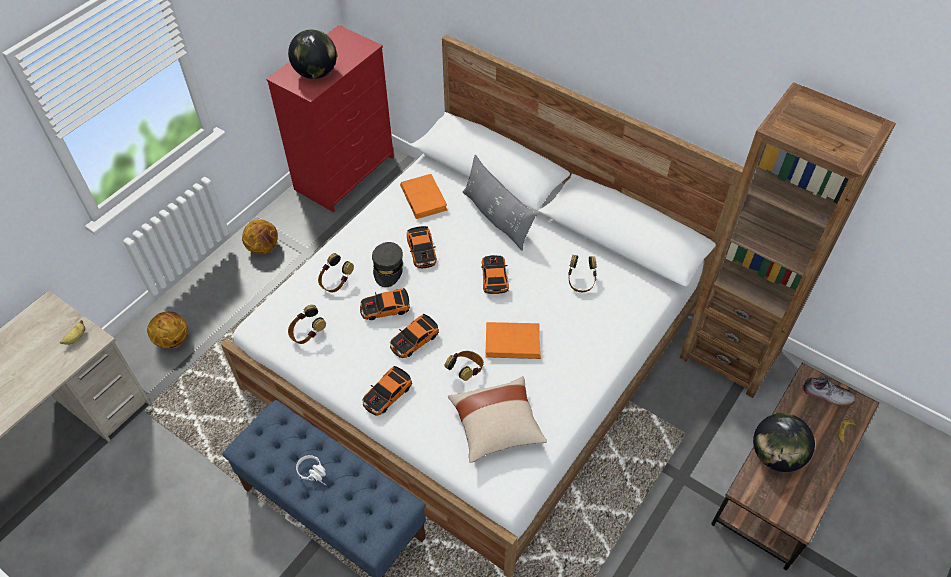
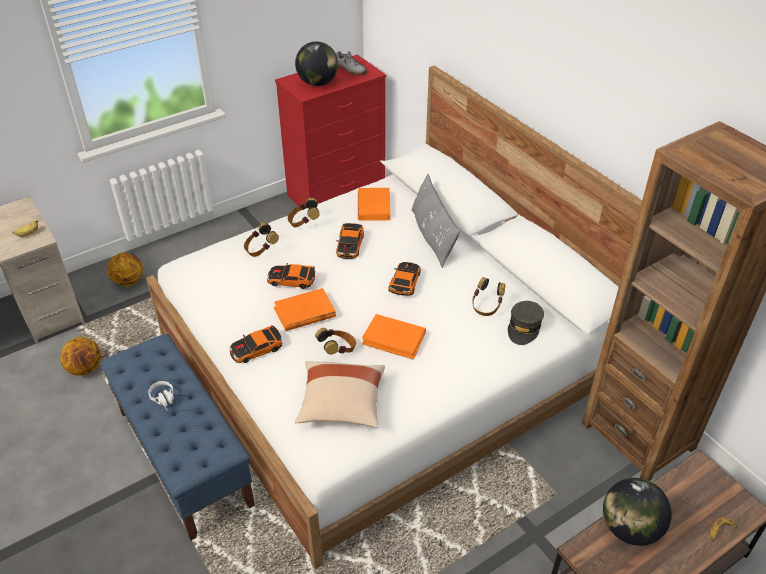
camera: 20 degrees right, 10 degrees down
basketball [242,220,278,254] -> basketball moved to [60,337,101,376]
headphones [288,305,326,344] -> headphones moved to [288,198,320,227]
grey cap [372,242,403,287] -> grey cap moved to [508,301,544,345]
toy car [390,314,439,358] -> orange book [273,288,336,331]
shoe [802,377,856,406] -> shoe moved to [336,51,367,76]

